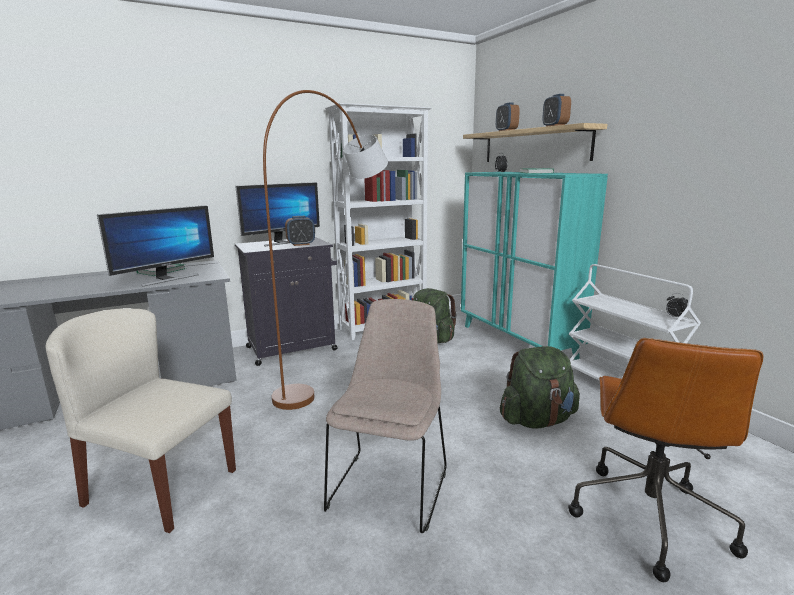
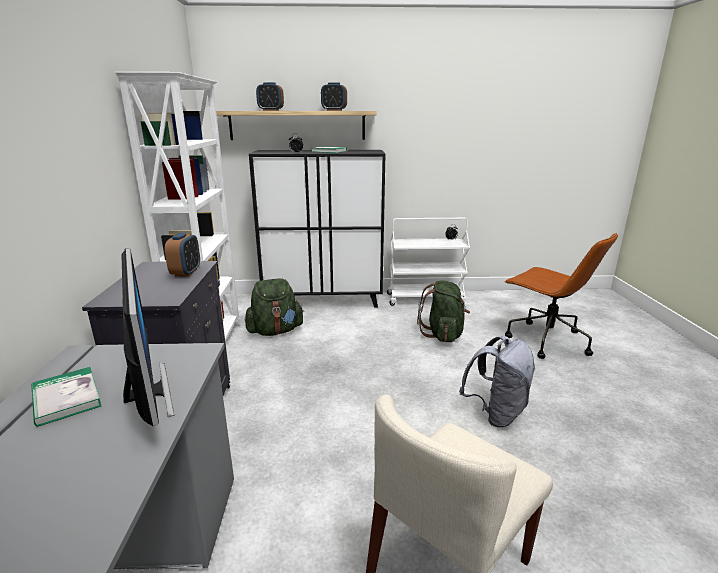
camera: 65 degrees left, 5 degrees up
monitor [235,182,320,246] -> none
brown floor lamp [263,90,388,410] -> none
beige chair [324,299,447,533] -> grey backpack [459,336,535,427]
turquoise cabinet [461,172,608,360] -> black cabinet [249,150,386,308]

